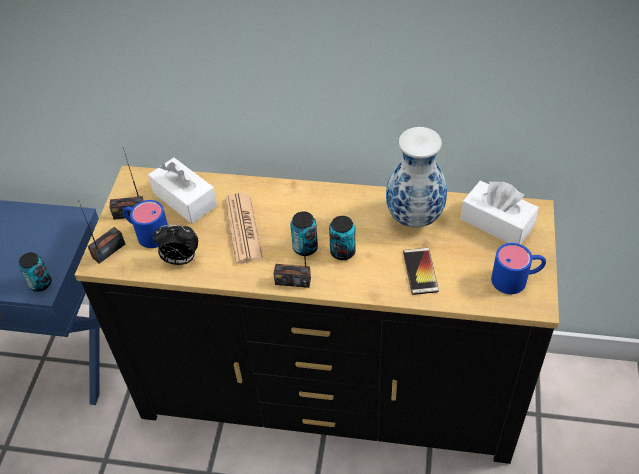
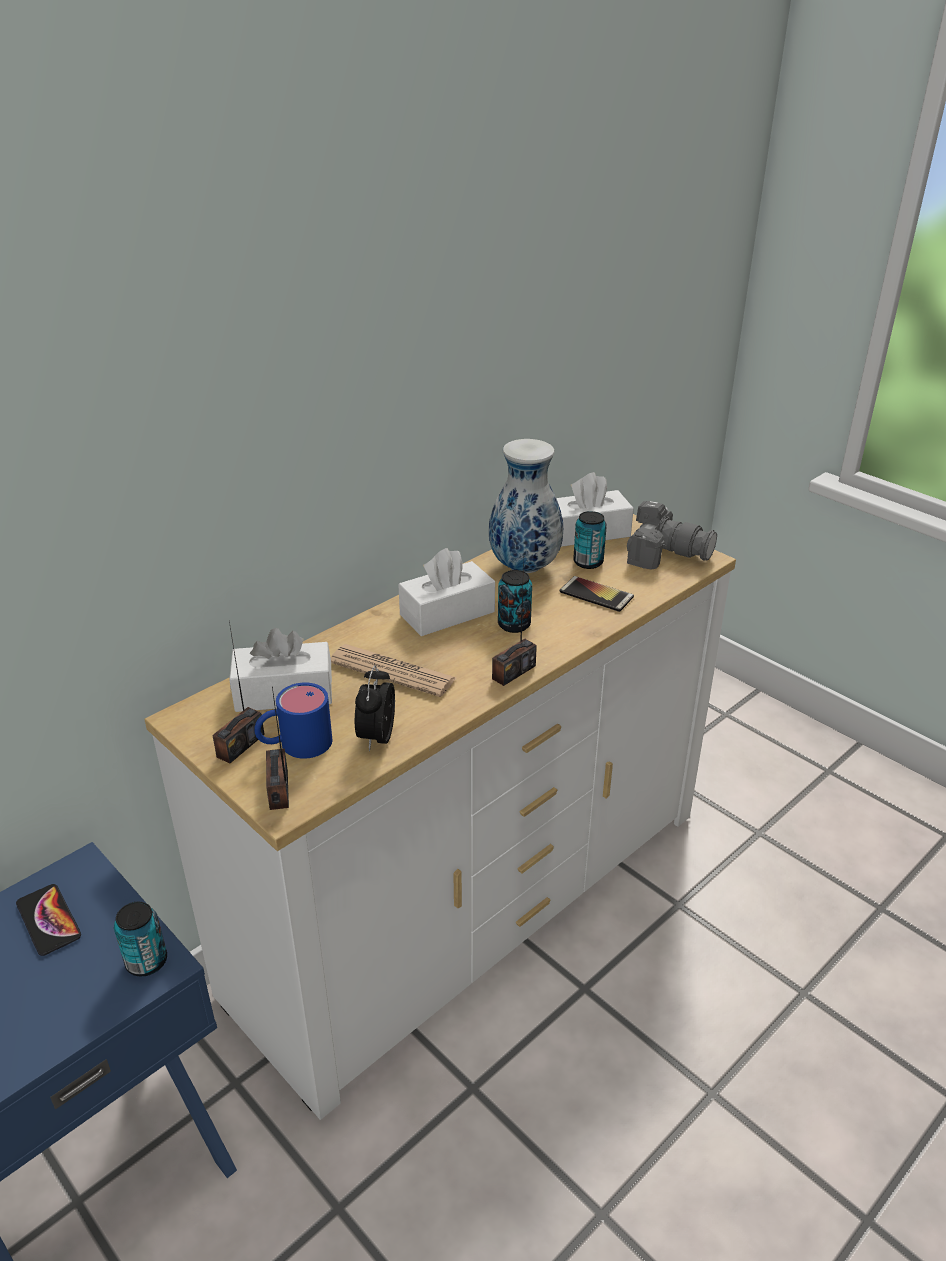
camera: 55 degrees left, 15 degrees down
black dresser [75,166,559,464] -> white dresser [144,514,736,1120]
alarm clock [153,225,198,265] -> alarm clock turned 150 degrees clockwise [355,665,395,751]
can [290,212,318,256] -> can moved to [573,511,607,569]
blue mug [491,243,546,294] -> camera [627,501,717,569]
none -> phone [16,884,81,956]
none -> white tissue box [398,548,495,636]

